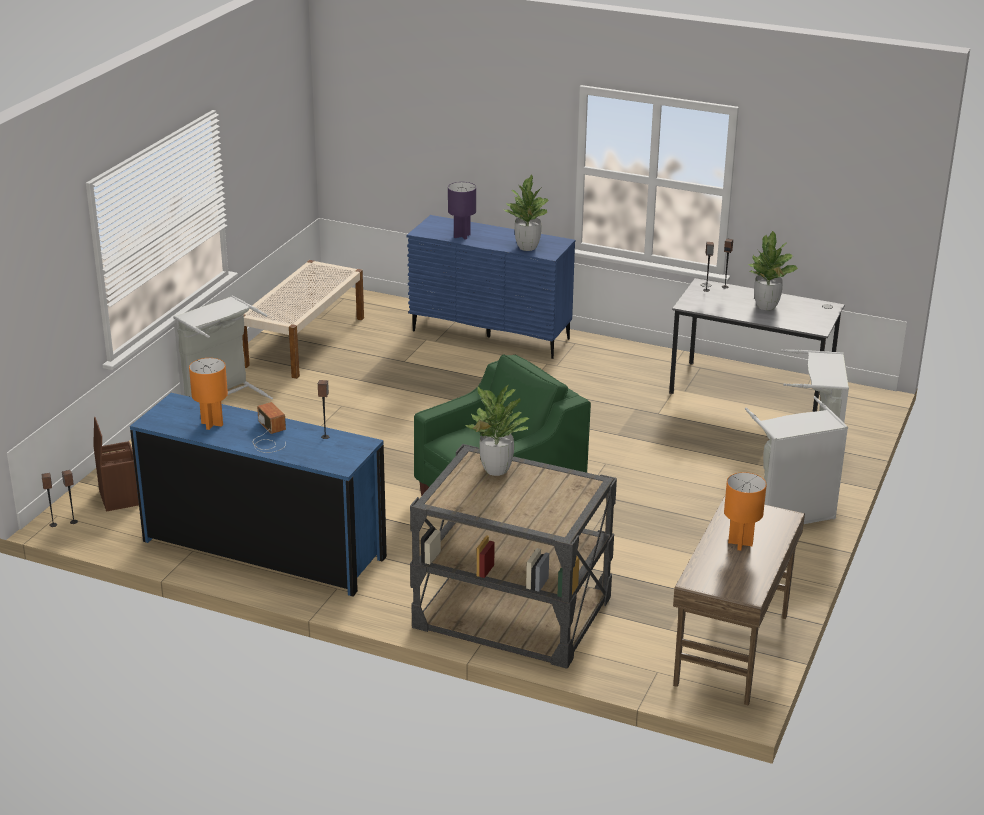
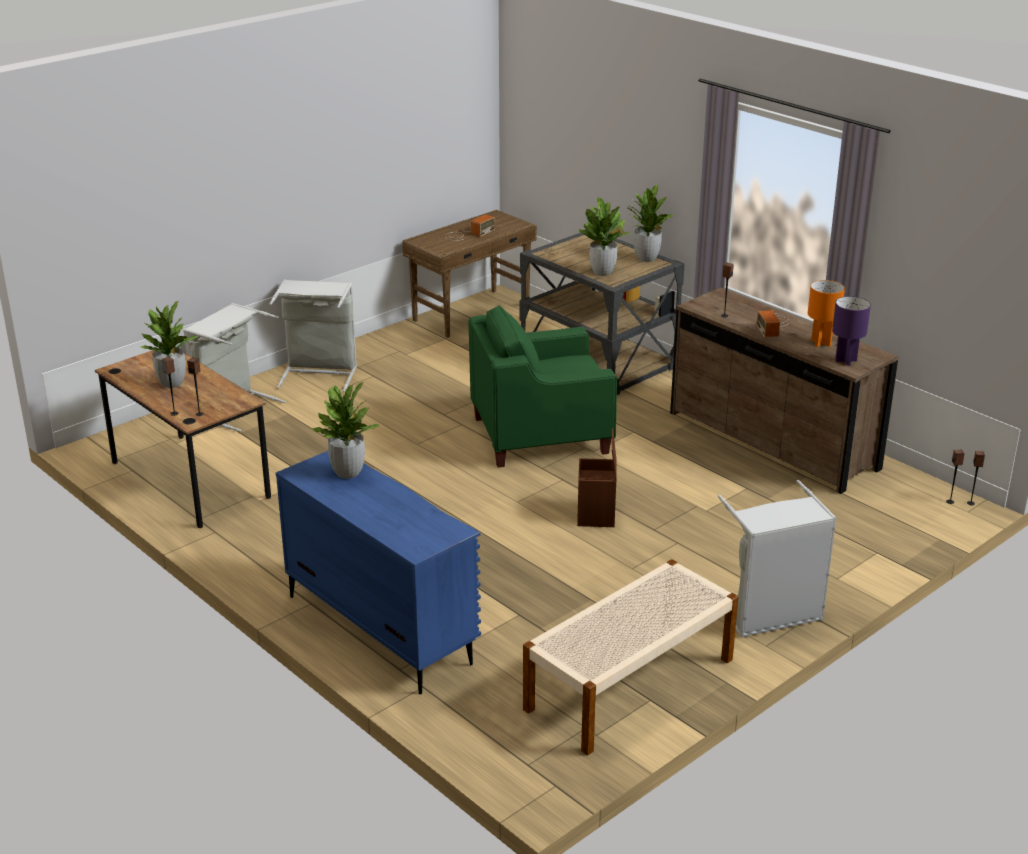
camera: 155 degrees left, 0 degrees up
brown storage box [93,417,139,512] -> brown storage box moved to [577,428,617,527]
blue dresser [130,393,387,596] -> brown dresser [670,287,899,494]
purple table lamp [448,182,476,240] -> purple table lamp moved to [832,296,871,366]
grey desk [669,278,845,412] -> brown desk [95,348,271,528]
orange table lamp [724,472,767,551] -> radio [445,214,495,241]
none -> potted plant [627,184,673,262]

